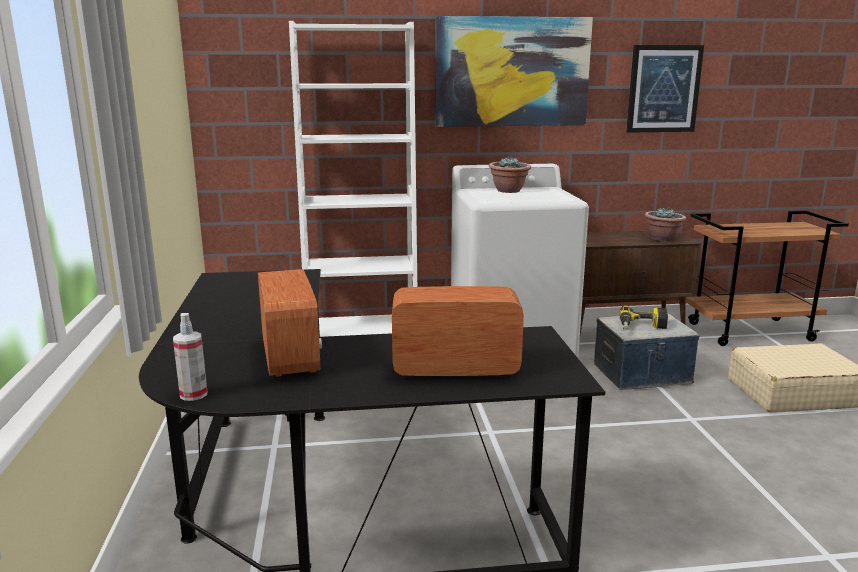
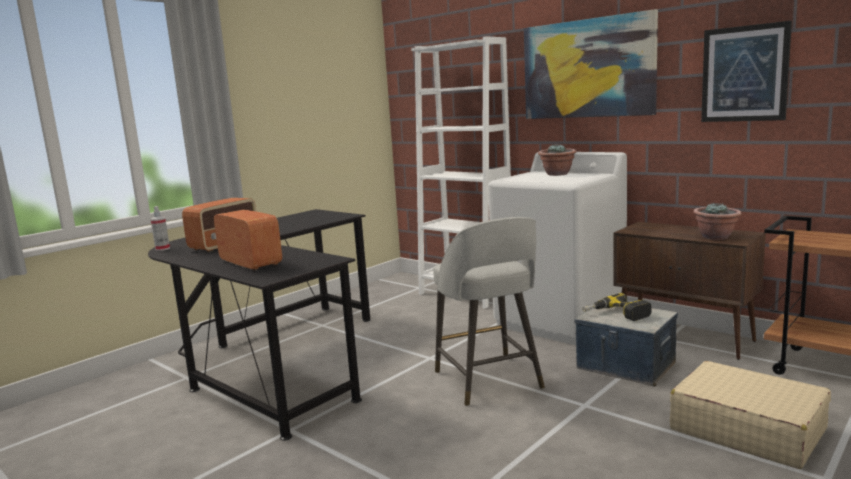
camera: 50 degrees right, 5 degrees down
none -> grey stool [433,217,545,406]

